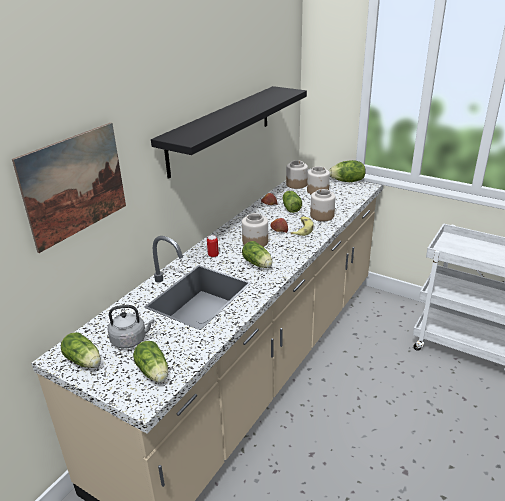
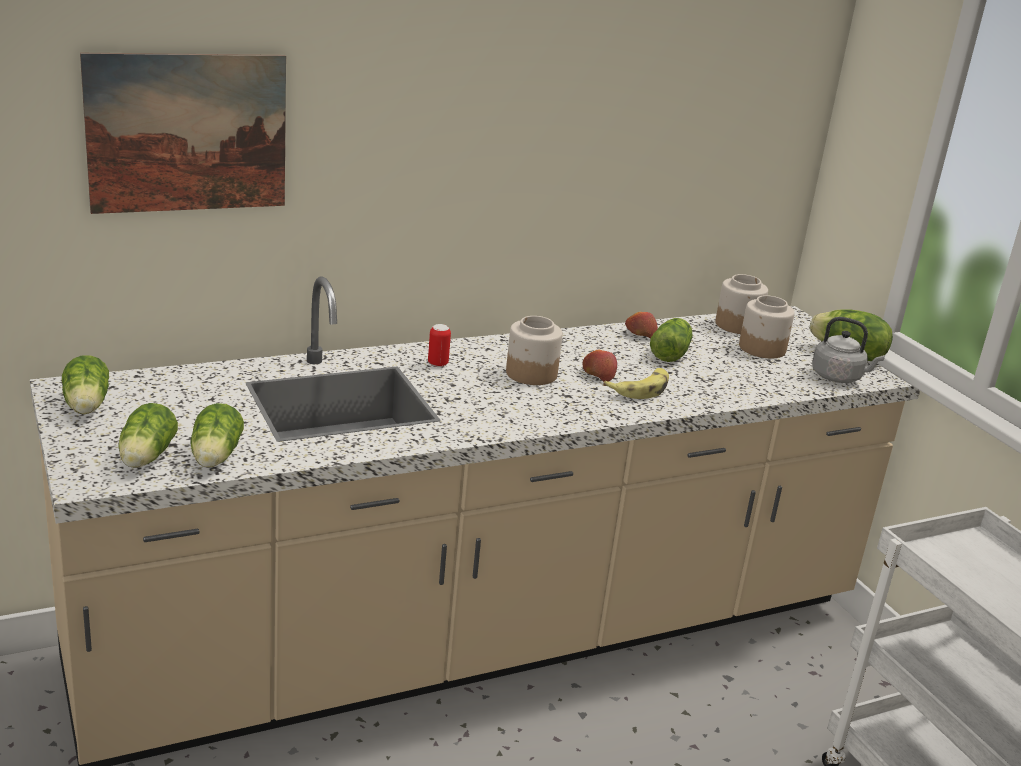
camera: 30 degrees right, 5 degrees down
grey kettle [108,305,154,348] -> grey kettle moved to [812,317,885,383]
black shelf [151,86,307,179] -> none
lettuce [242,241,272,268] -> lettuce moved to [191,403,244,468]
jar [310,189,335,221] -> none

